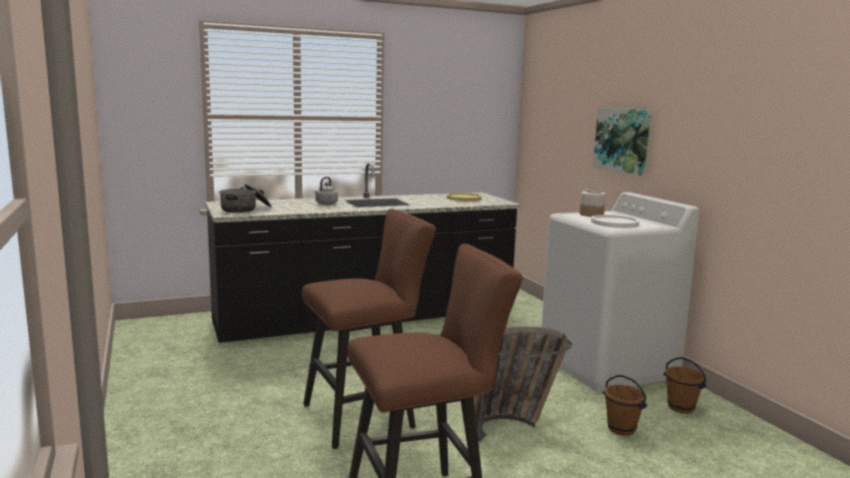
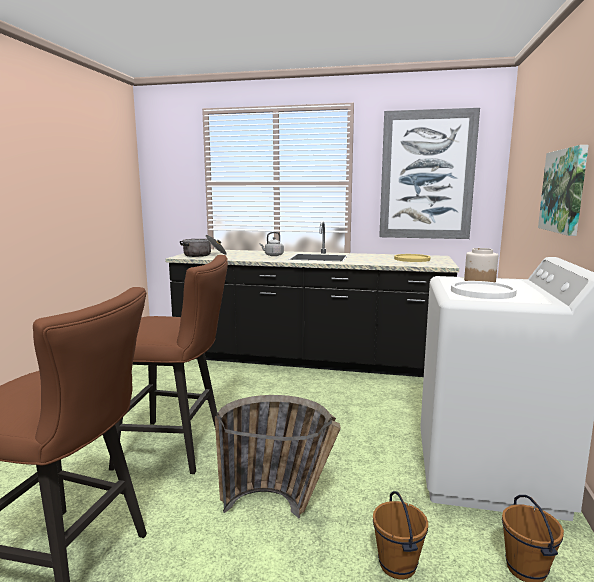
camera: 35 degrees right, 0 degrees up
none -> picture [379,108,480,239]

